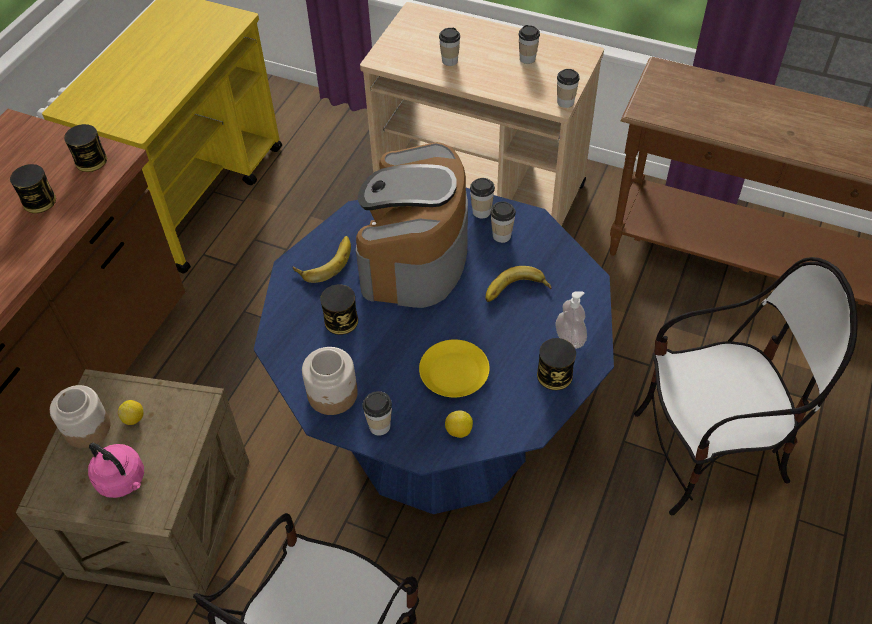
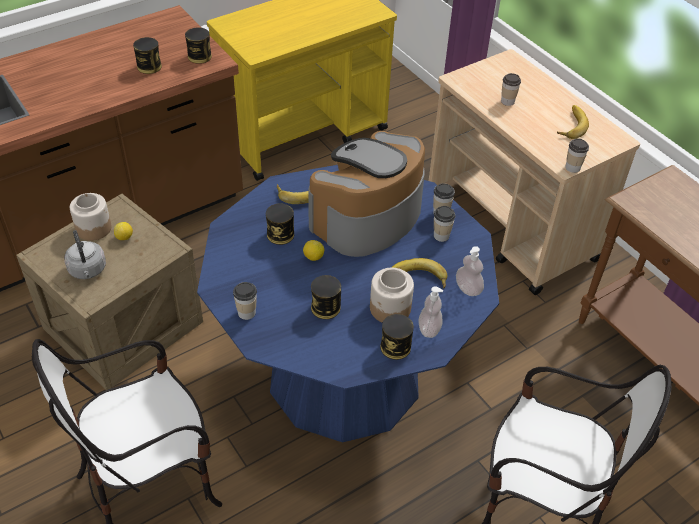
camera: 30 degrees right, 5 degrees down
pink kettle [88,443,144,498] -> grey kettle [64,230,106,279]
jar [302,347,358,415] -> jar moved to [370,268,414,323]
yellow plate [419,339,490,397] -> can [311,275,341,319]
lemon [445,410,473,438] -> lemon moved to [303,240,324,261]
cup [518,25,540,64] -> banana [557,105,589,139]
none -> soap dispenser [456,246,484,296]

